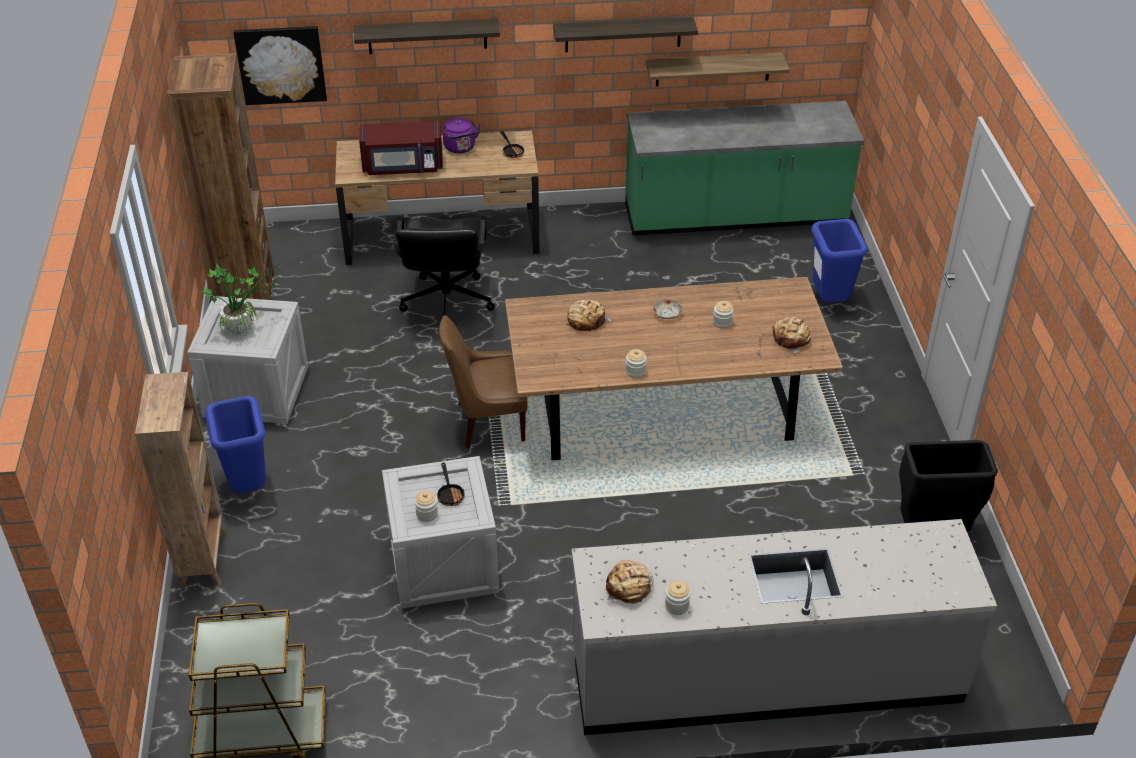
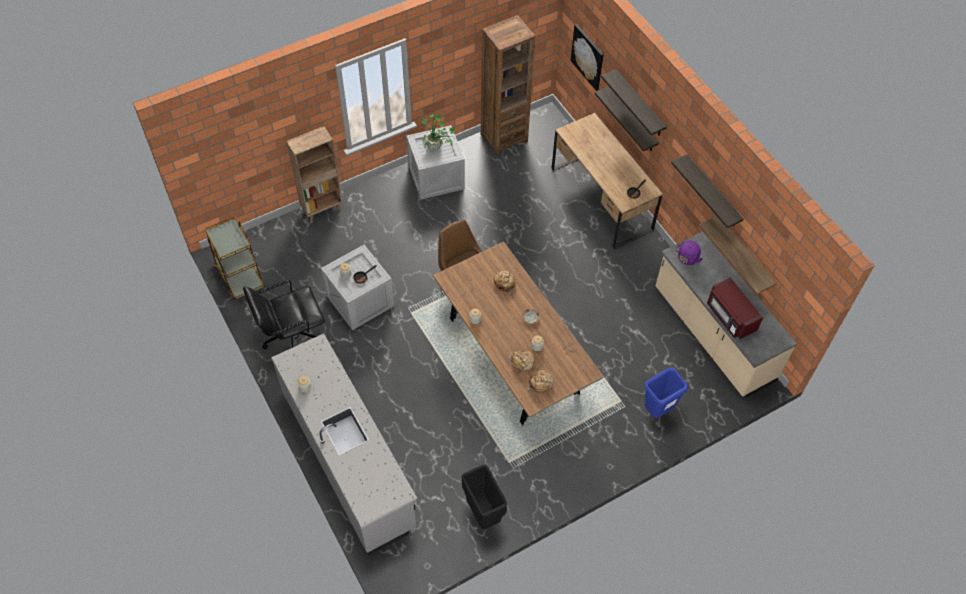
camera: 65 degrees right, 15 degrees up
blue trash can [205,396,266,493] -> none
red microwave [359,121,443,175] -> red microwave moved to [707,277,763,339]
black office chair [395,215,495,315] -> black office chair moved to [243,280,325,349]
purple kettle [443,118,481,153] -> purple kettle moved to [676,241,703,265]
bread [606,560,654,604] -> bread moved to [509,350,535,372]
green counter [625,101,865,236] -> beige counter [656,232,797,398]
none -> shelf [595,86,659,151]

